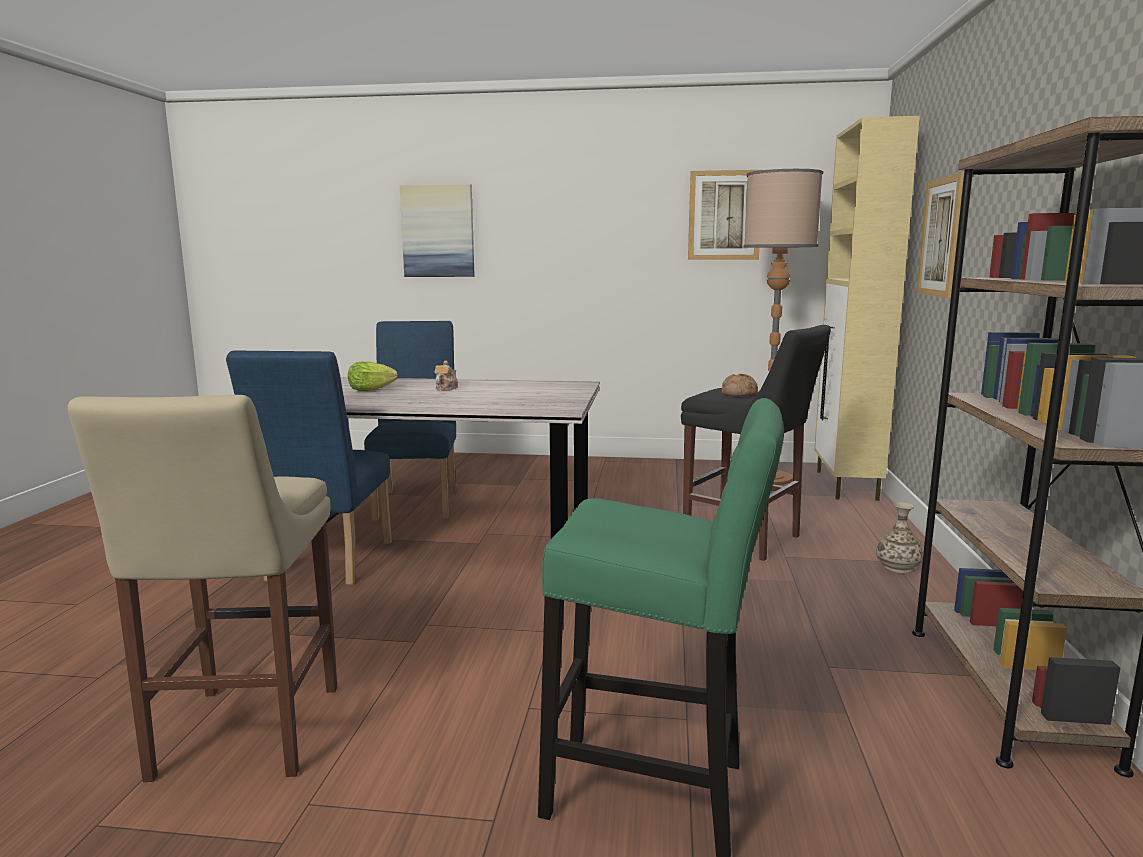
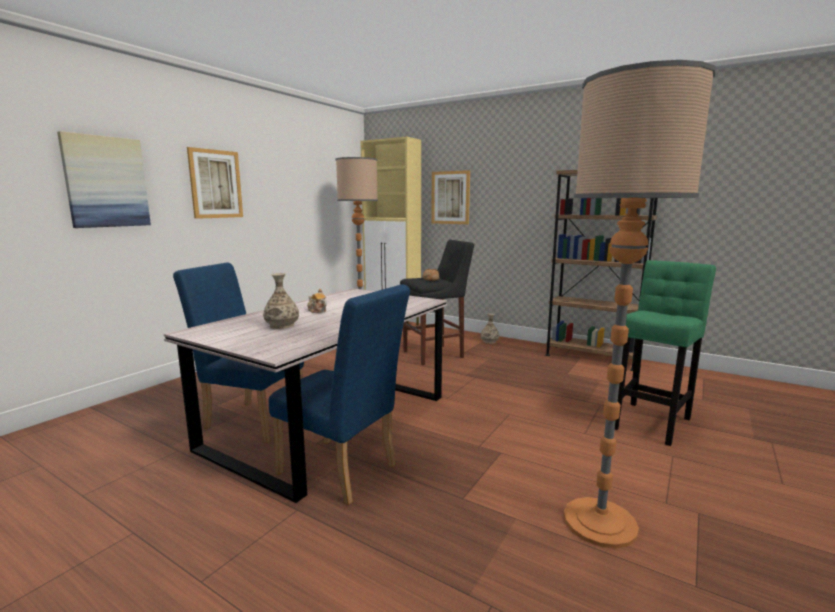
camera: 65 degrees left, 0 degrees up
beige stool [68,395,337,782] -> floor lamp [564,60,716,549]
lettuce [348,362,398,391] -> vase [263,273,299,329]
picture [688,170,760,260] -> picture moved to [187,147,243,219]

